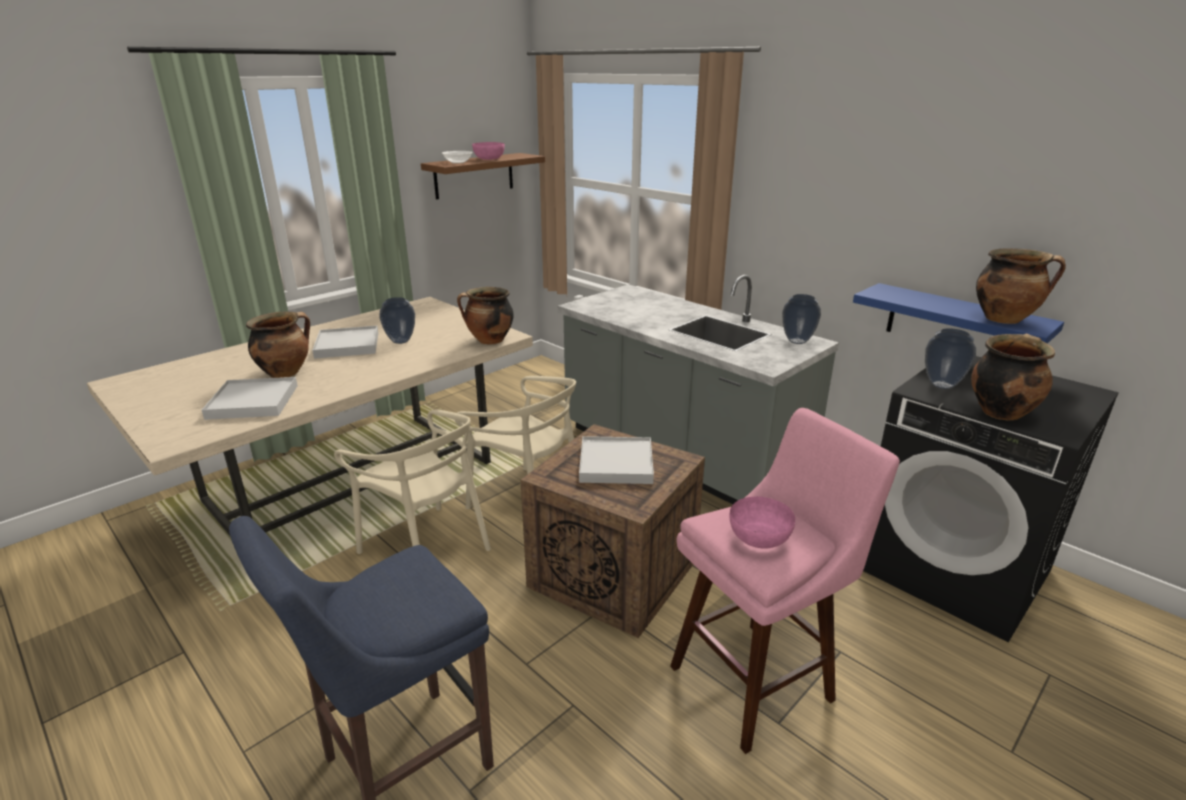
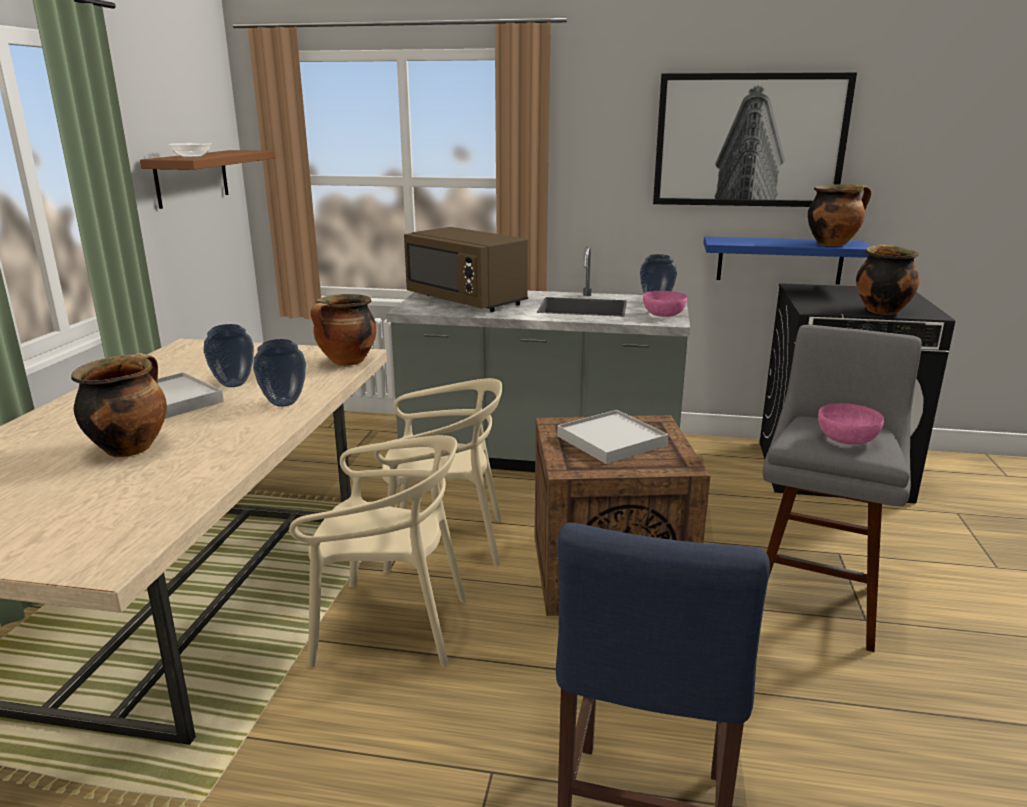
camera: 35 degrees left, 5 degrees down
white tray [202,377,298,420] -> none
pink bowl [472,142,505,160] -> pink bowl moved to [643,291,687,317]
pink stool [670,408,900,754] -> grey stool [763,325,922,652]
vase [925,328,976,389] -> vase moved to [253,339,306,407]
none -> brown microwave [404,227,528,312]
none -> picture [653,72,857,207]

